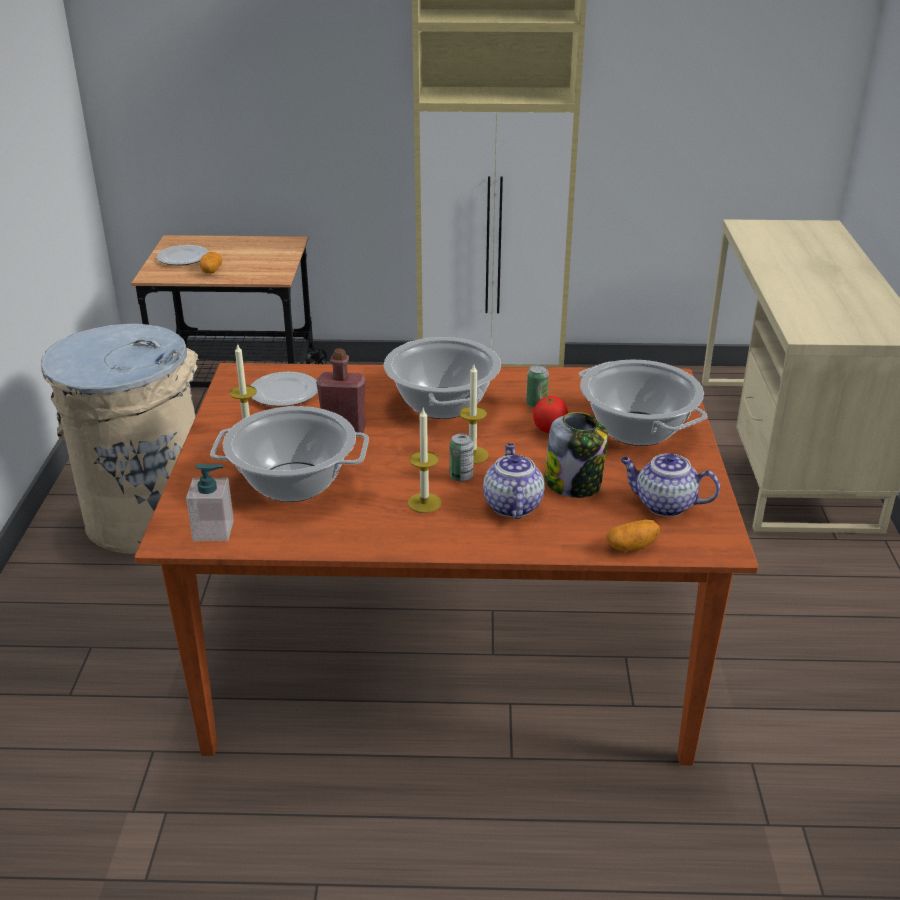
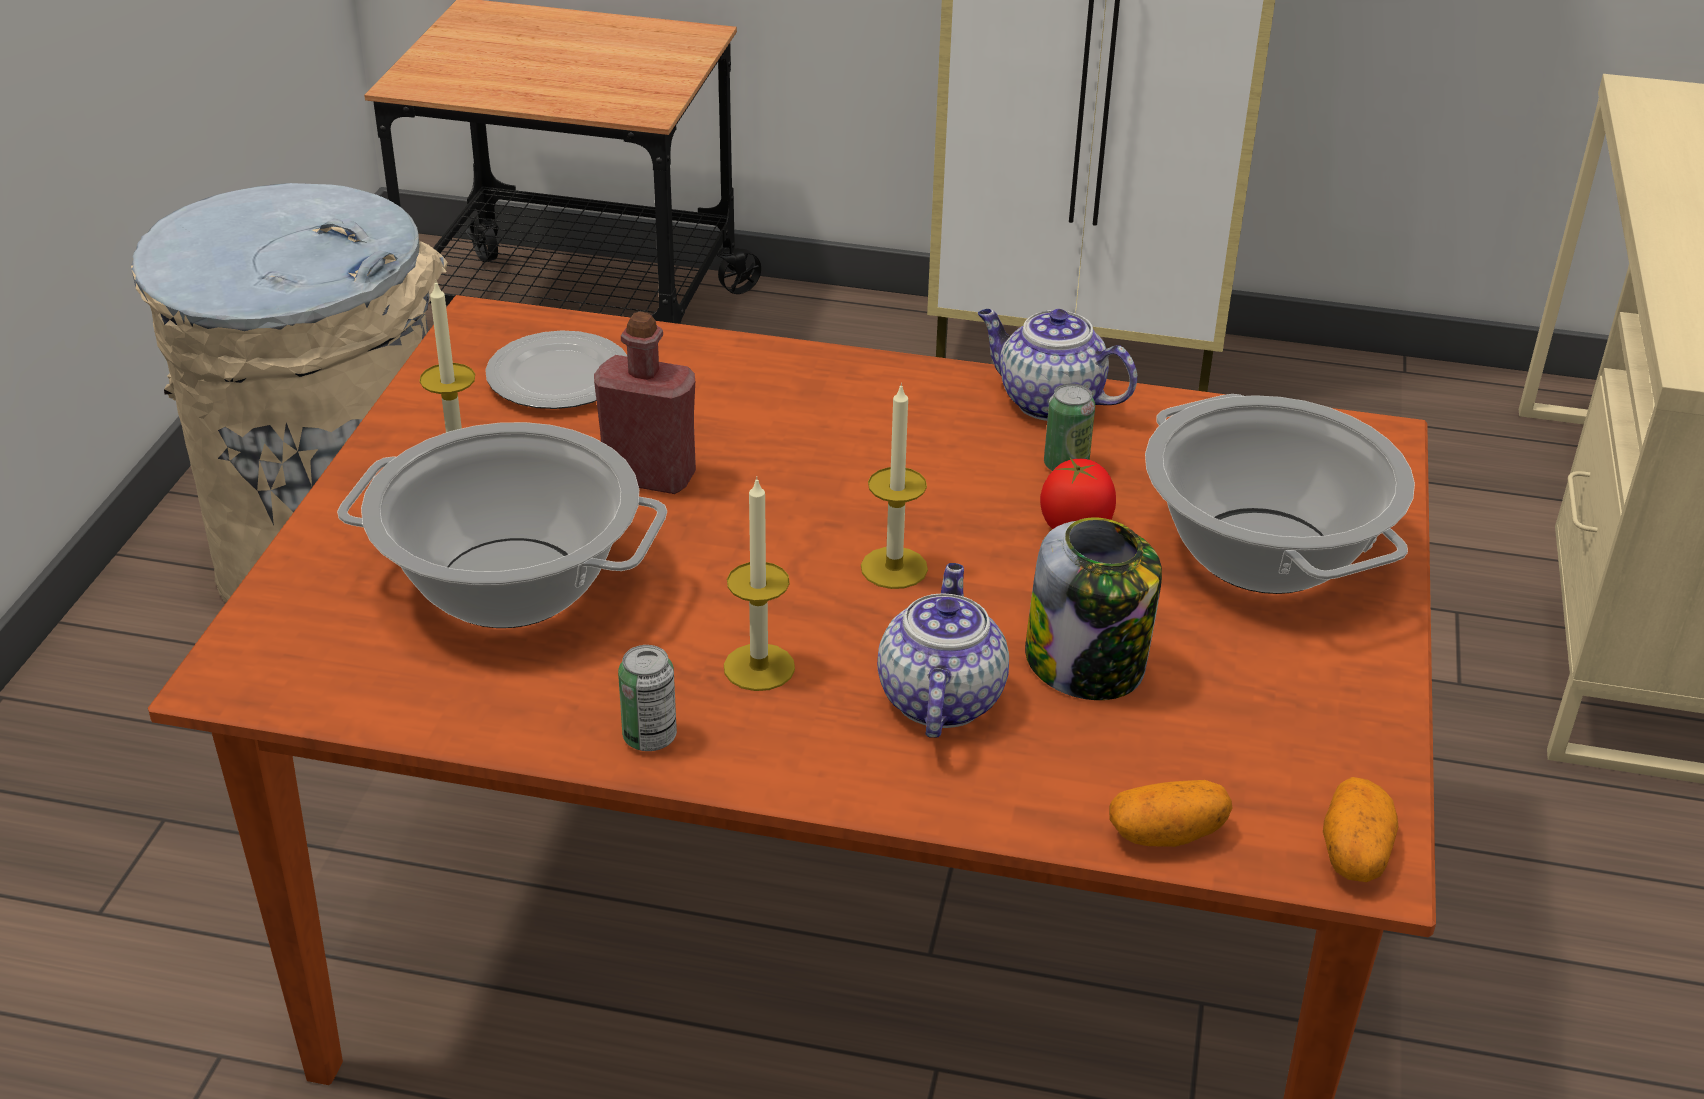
camera: 10 degrees right, 5 degrees up
plate [156,245,209,266] -> none
soap dispenser [186,464,234,541] -> none
potato [200,252,222,274] -> potato moved to [1323,777,1398,882]
cooking pot [384,337,501,419] -> none
can [449,434,474,482] -> can moved to [618,645,677,751]
teapot [620,453,720,517] -> teapot moved to [978,309,1137,421]

